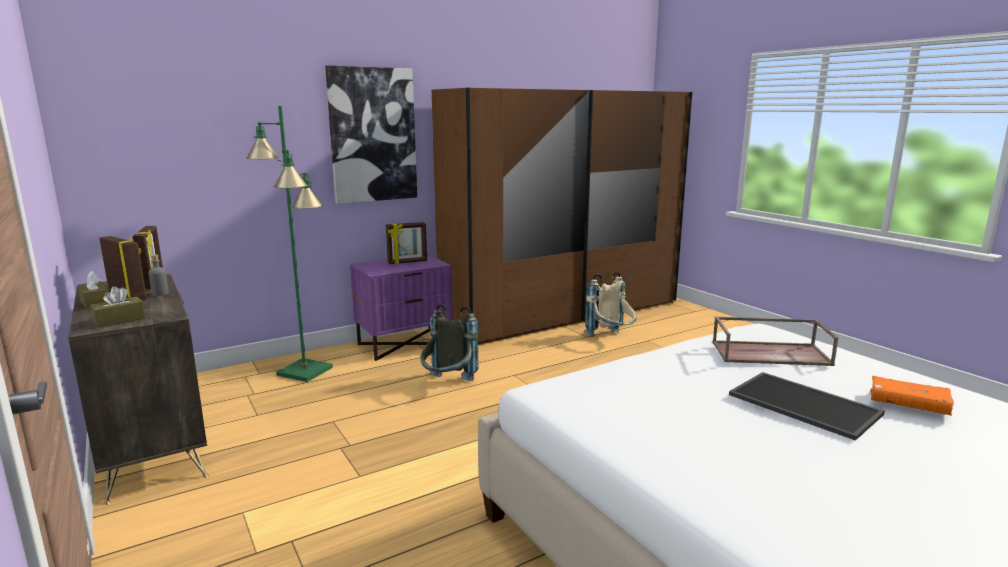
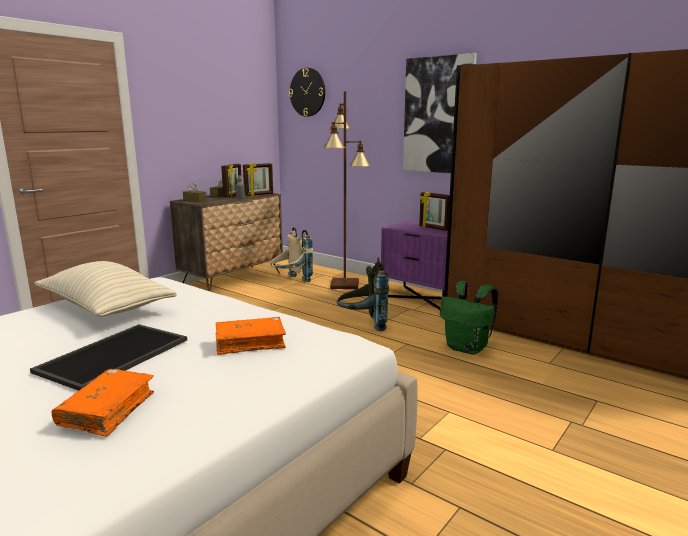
camera: 70 degrees right, 0 degrees up
green floor lamp [246,106,333,382] -> brown floor lamp [323,91,371,289]
beige backpack [583,272,637,337] -> beige backpack moved to [271,227,313,282]
brown tray [712,317,838,366] -> orange book [216,317,286,355]
none -> beige pillow [35,261,177,317]
none -> wall clock [289,68,325,117]
none -> green backpack [440,281,498,354]

